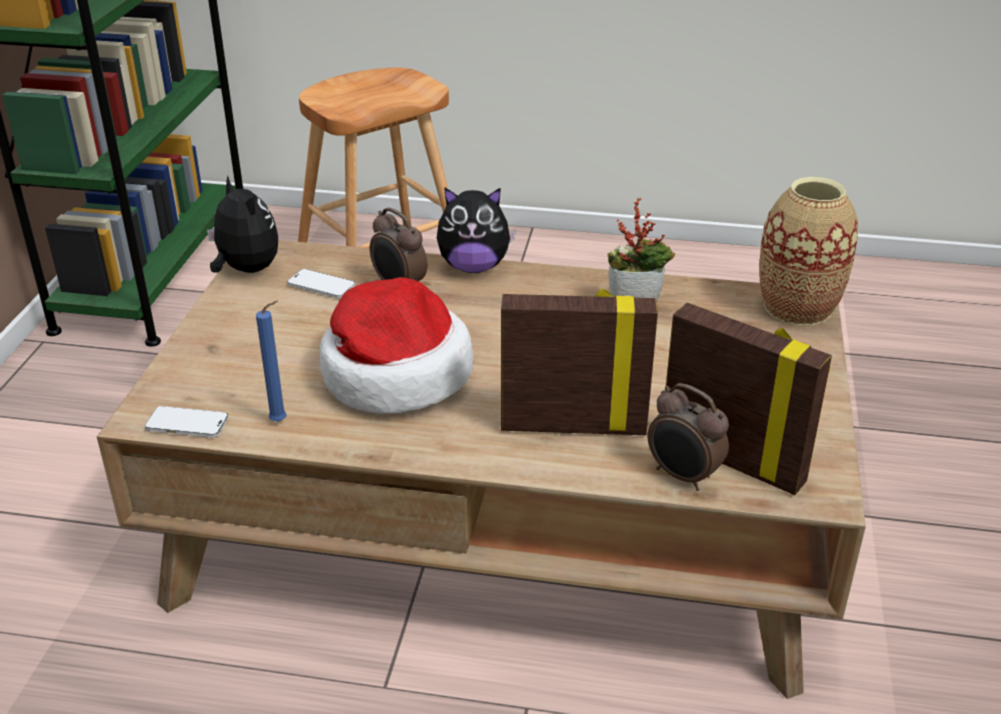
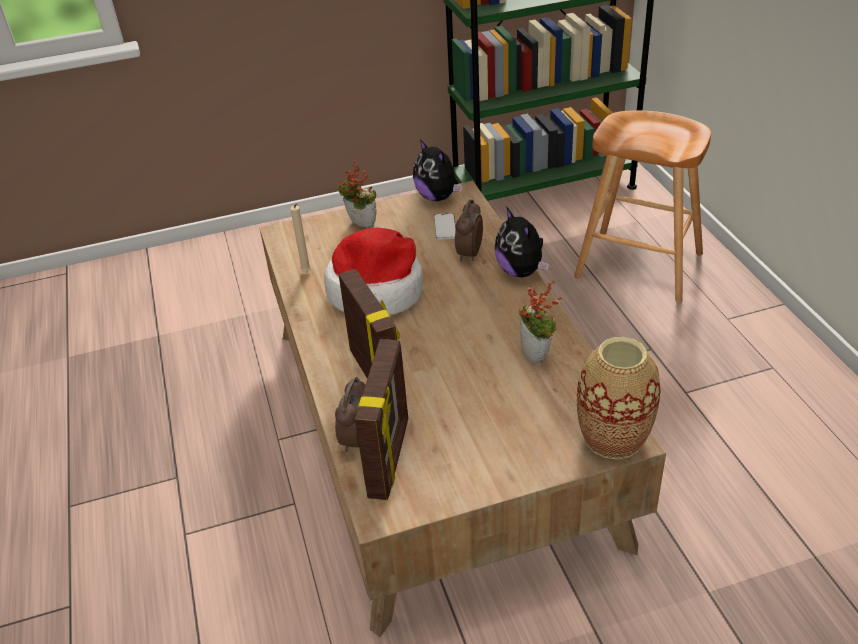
camera: 65 degrees right, 5 degrees up
phone [145,406,228,437] -> none
plush toy [207,176,278,273] -> plush toy turned 120 degrees clockwise [413,139,463,201]
blue candle [256,301,286,422] -> beige candle [290,204,311,272]
none -> potted plant [338,160,376,227]

